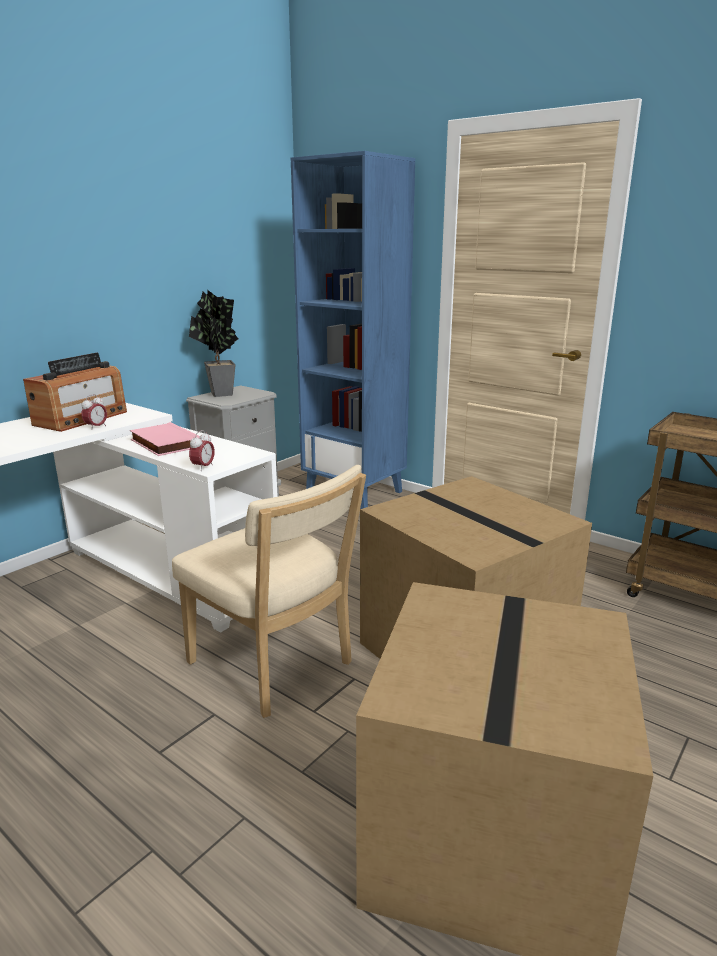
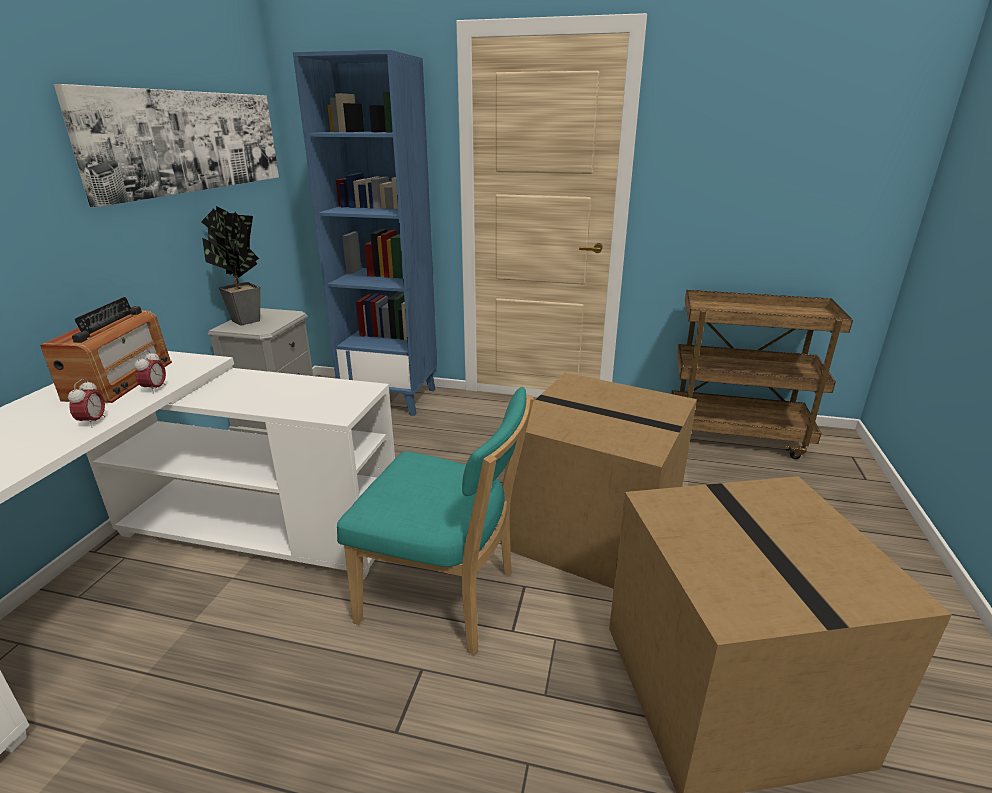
camera: 25 degrees left, 5 degrees up
pink book [130,422,200,456] -> none
beige chair [172,465,366,718] -> turquoise chair [337,387,534,655]
alarm clock [189,430,215,471] -> alarm clock moved to [68,379,105,428]
none -> picture [54,84,279,207]

